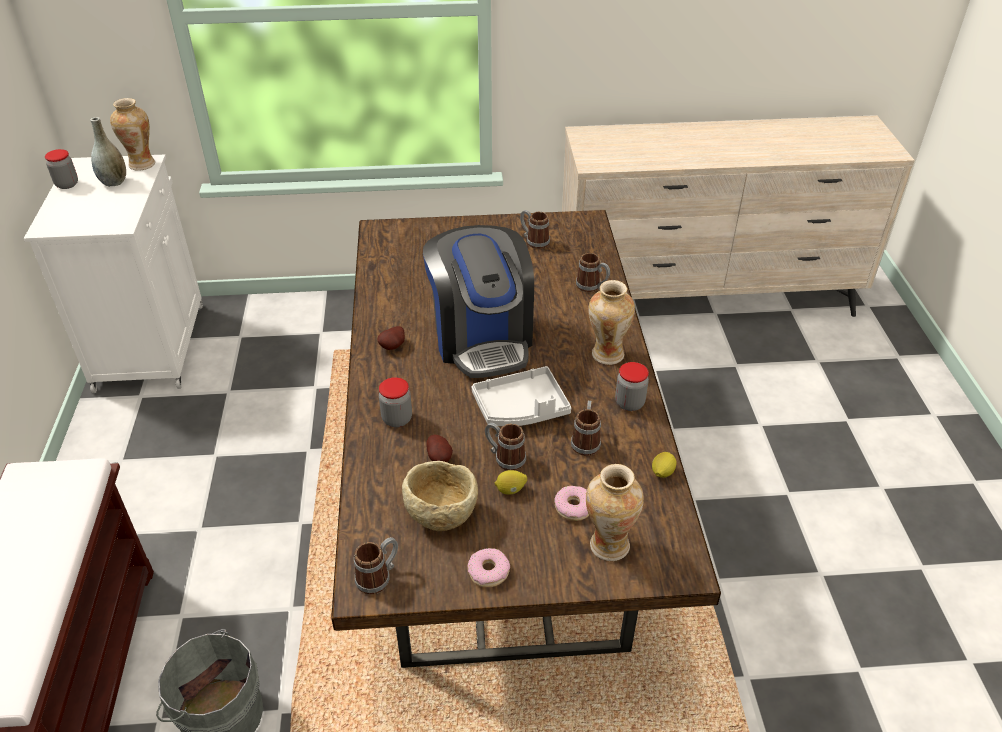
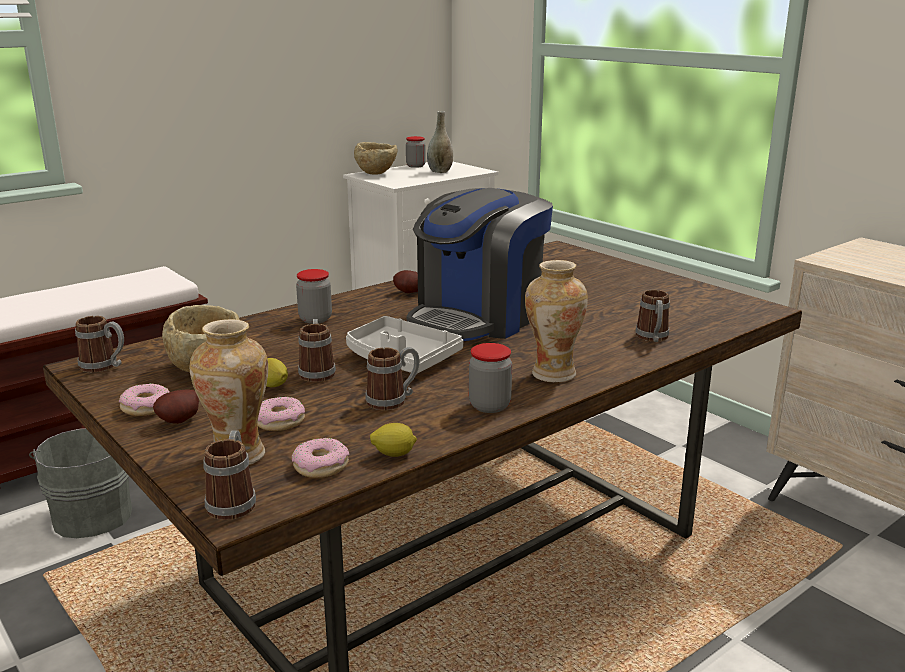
camera: 55 degrees right, 20 degrees down
vase [110,98,155,171] -> none
potato [426,435,453,462] -> potato moved to [153,389,199,424]
mug [520,210,550,249] -> mug moved to [203,430,256,520]
none -> donut [292,438,349,478]
none -> beige bowl [354,142,397,175]

